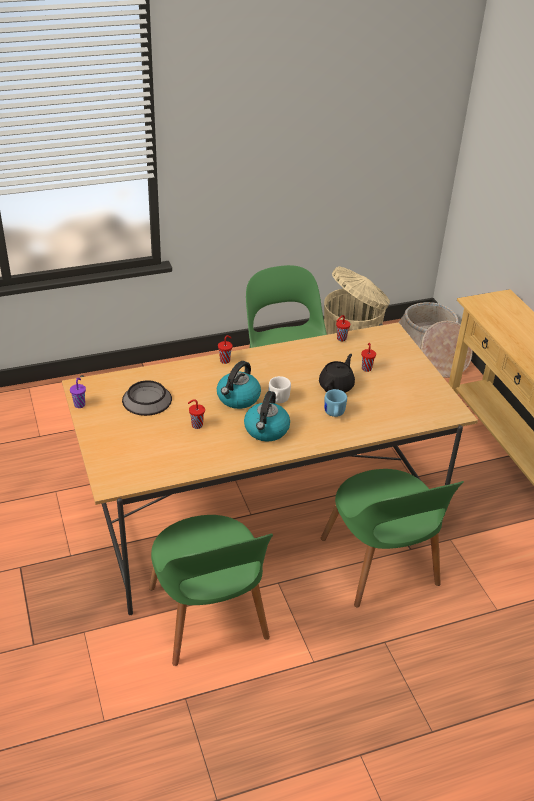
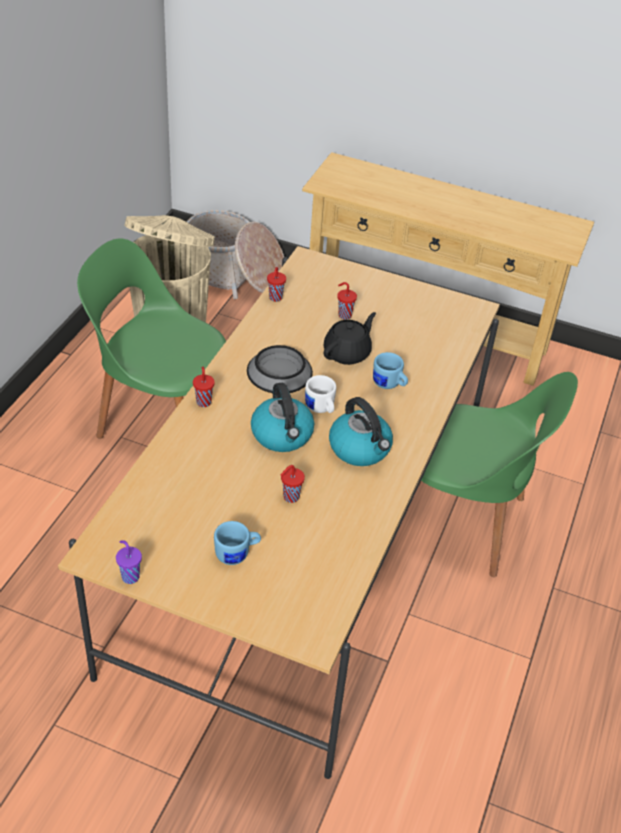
camera: 50 degrees left, 5 degrees up
bowl [122,380,172,416] -> bowl moved to [247,345,313,393]
green chair [149,515,273,666] -> none
black teapot [319,354,355,393] -> black teapot turned 60 degrees clockwise [324,312,376,365]
none -> blue mug [214,521,261,565]

